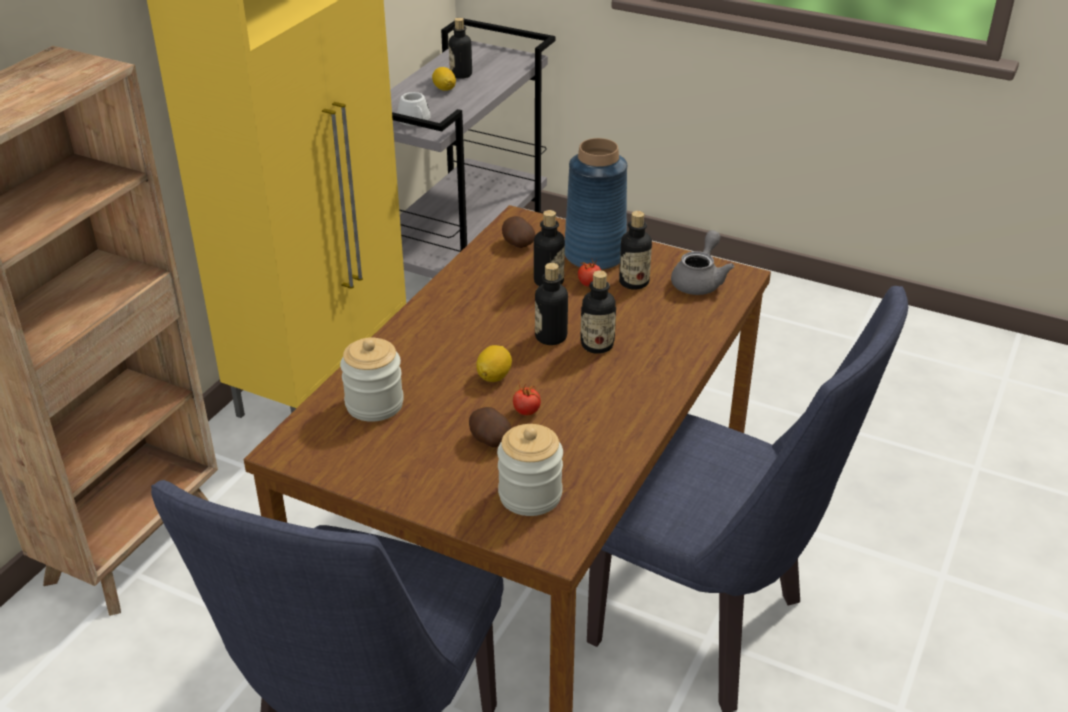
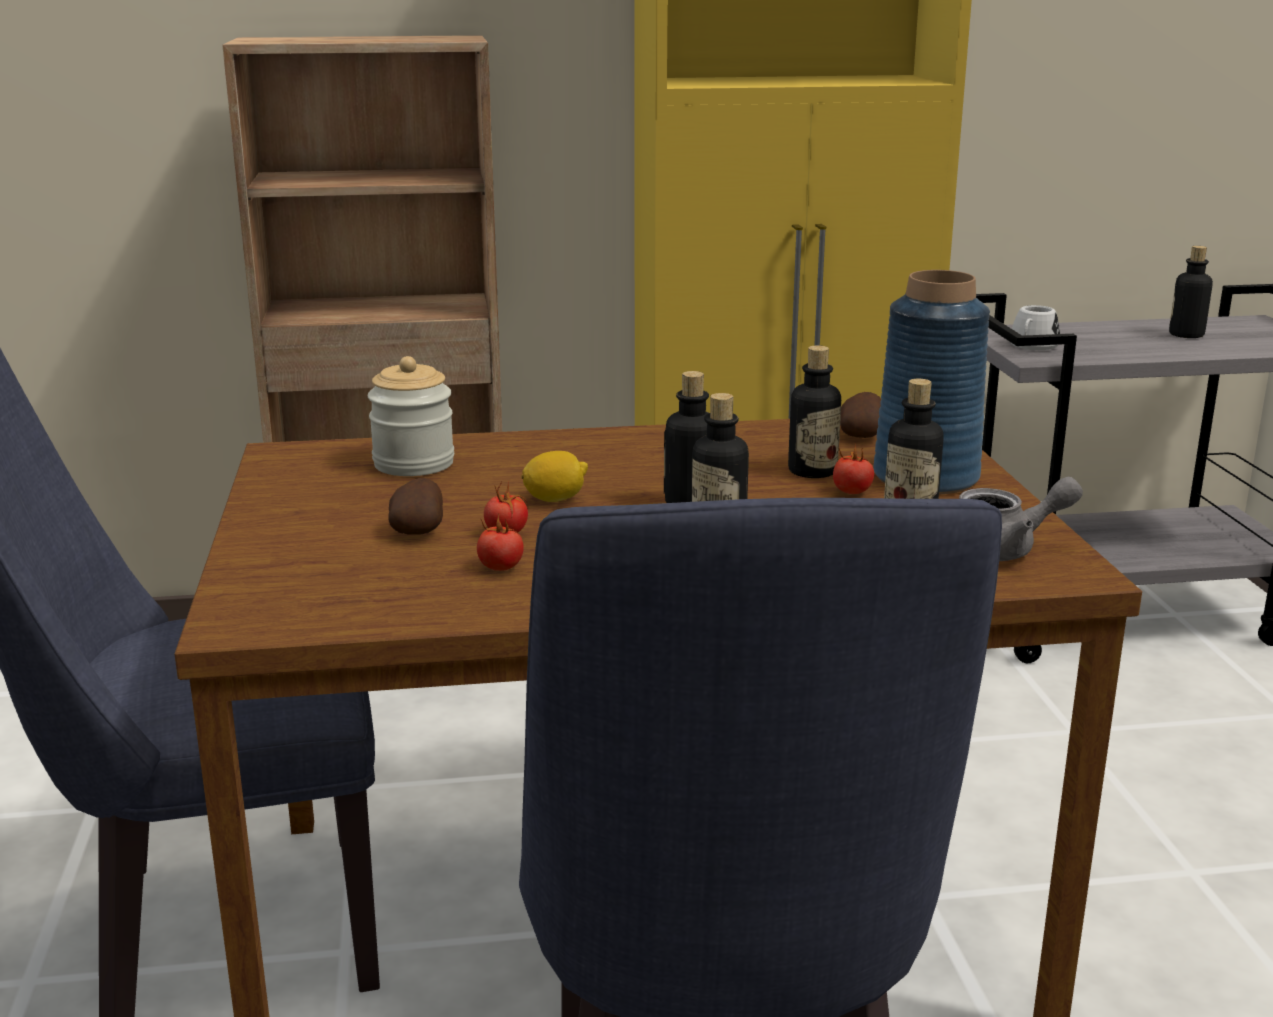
camera: 55 degrees right, 15 degrees down
lemon [432,67,456,91] -> none
jar [497,424,563,516] -> none
none -> tomato [477,514,524,571]

